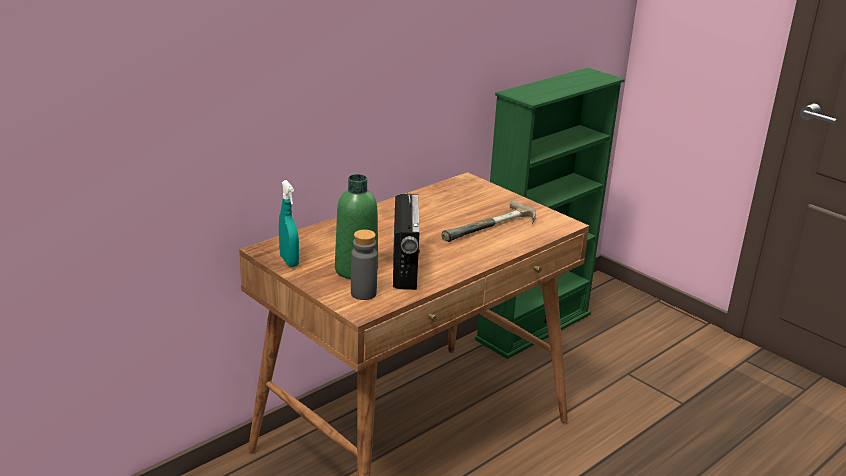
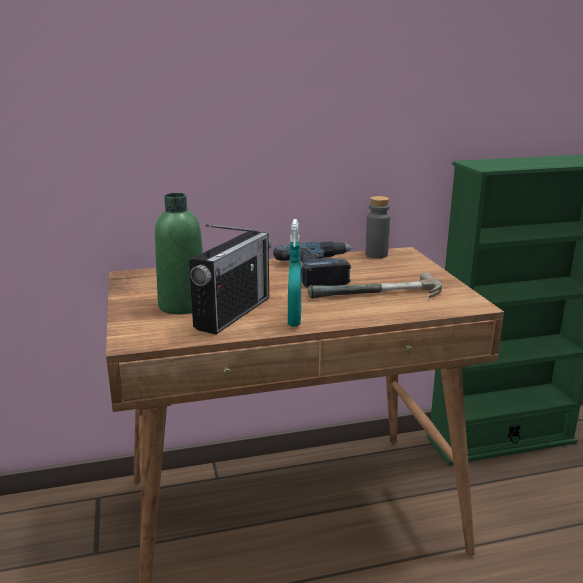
camera: 30 degrees right, 5 degrees down
turquoise spray bottle [279,180,299,267] -> turquoise spray bottle moved to [288,219,301,326]
grey bottle [351,230,378,300] -> grey bottle moved to [366,196,390,258]
none -> power drill [273,242,353,288]

